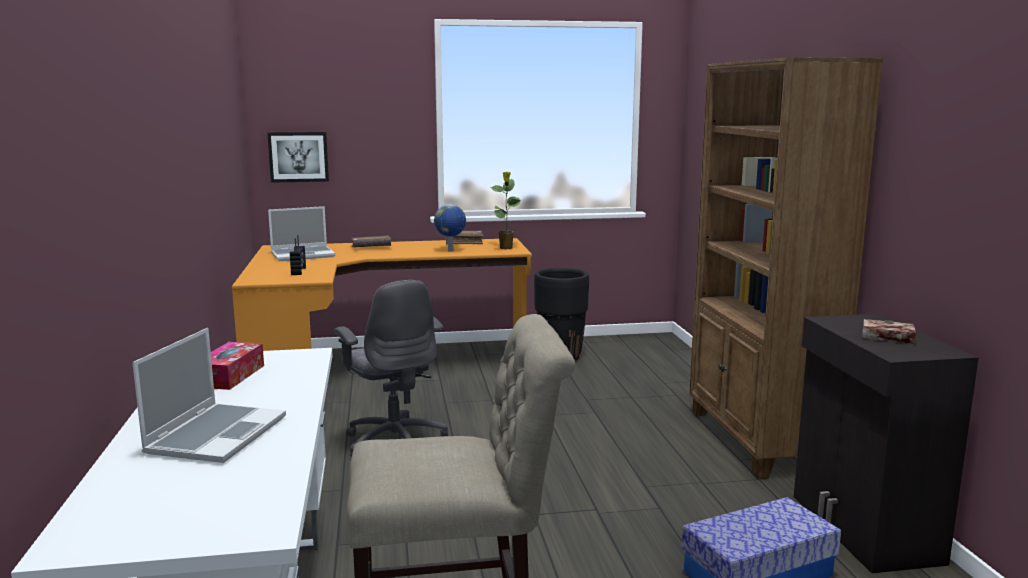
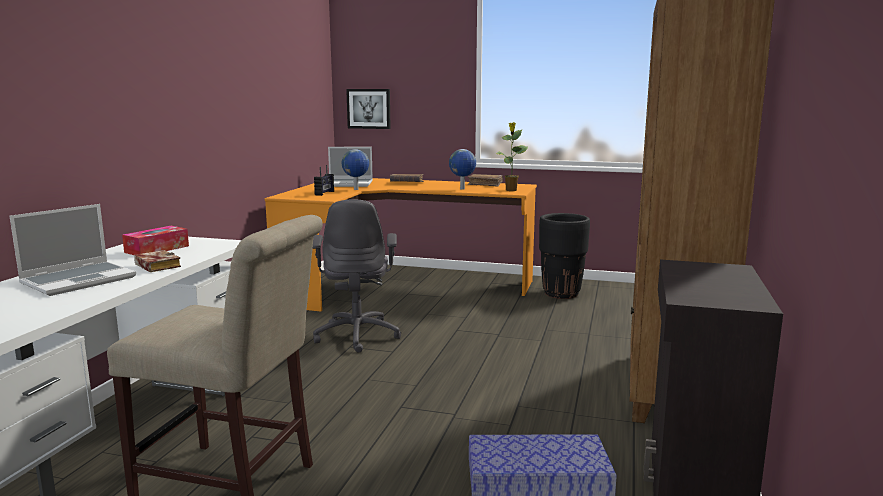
camera: 25 degrees right, 0 degrees up
book [863,319,916,344] -> book moved to [134,250,181,272]
none -> globe [342,149,369,190]

